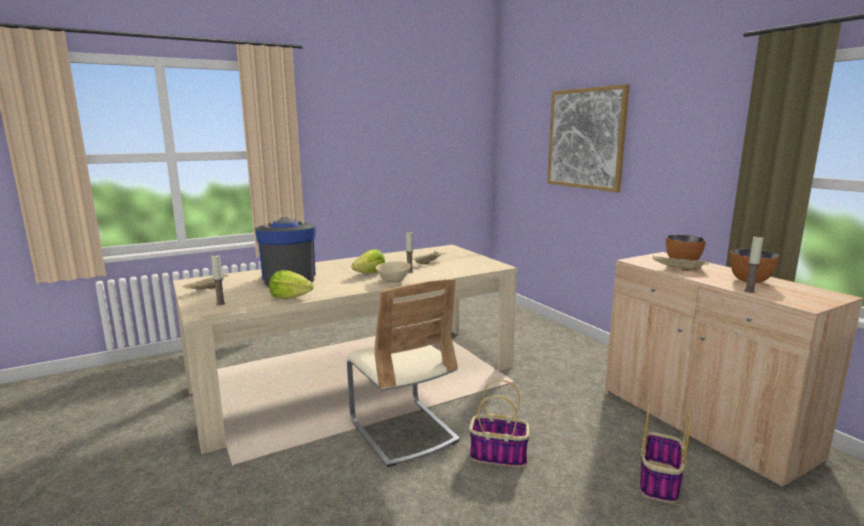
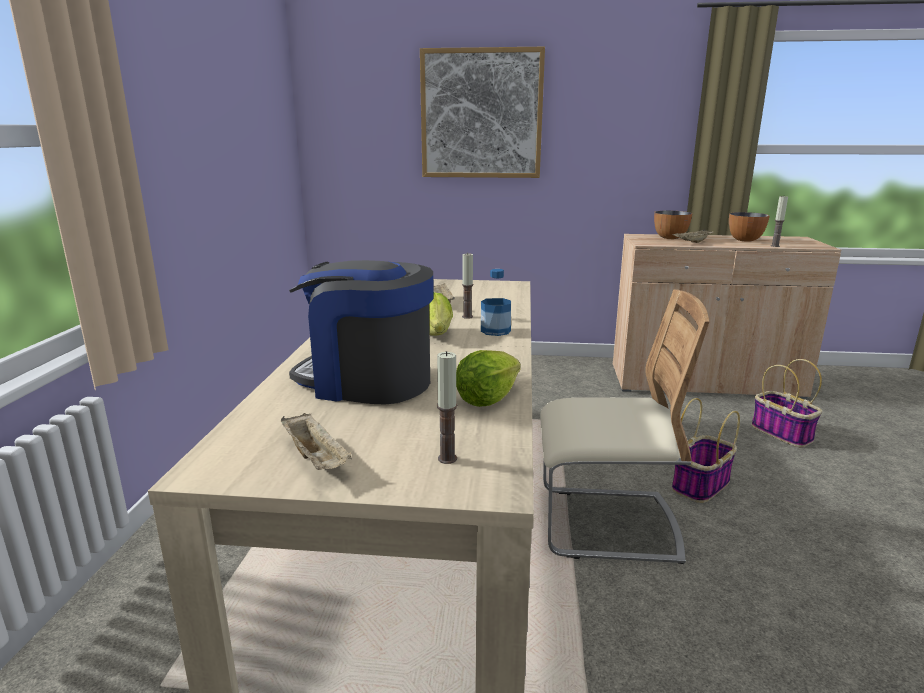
camera: 55 degrees left, 5 degrees up
beige bowl [376,261,411,283] -> bottle [481,269,511,336]

